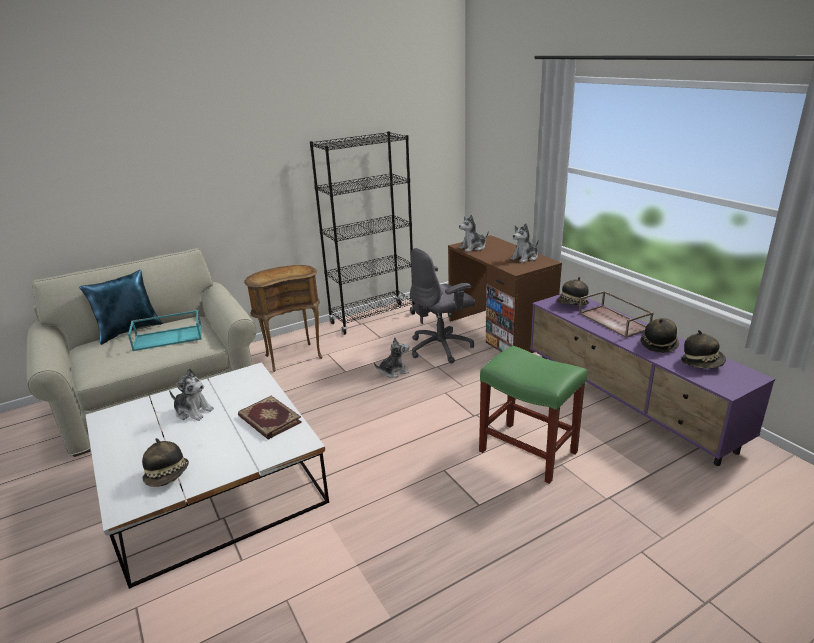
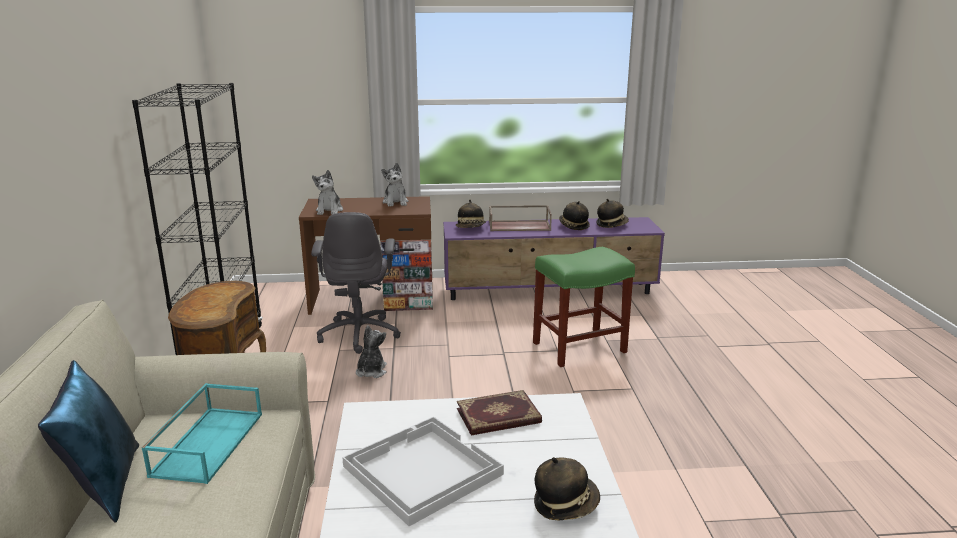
camera: 65 degrees left, 5 degrees down
plush toy [169,368,214,421] -> white tray [342,416,504,526]

